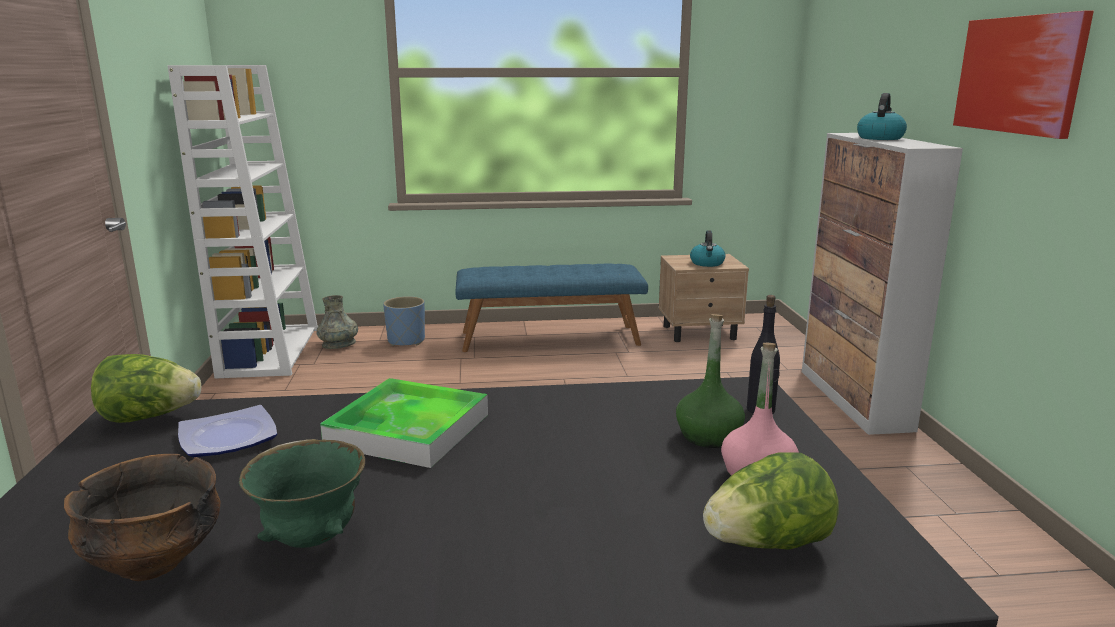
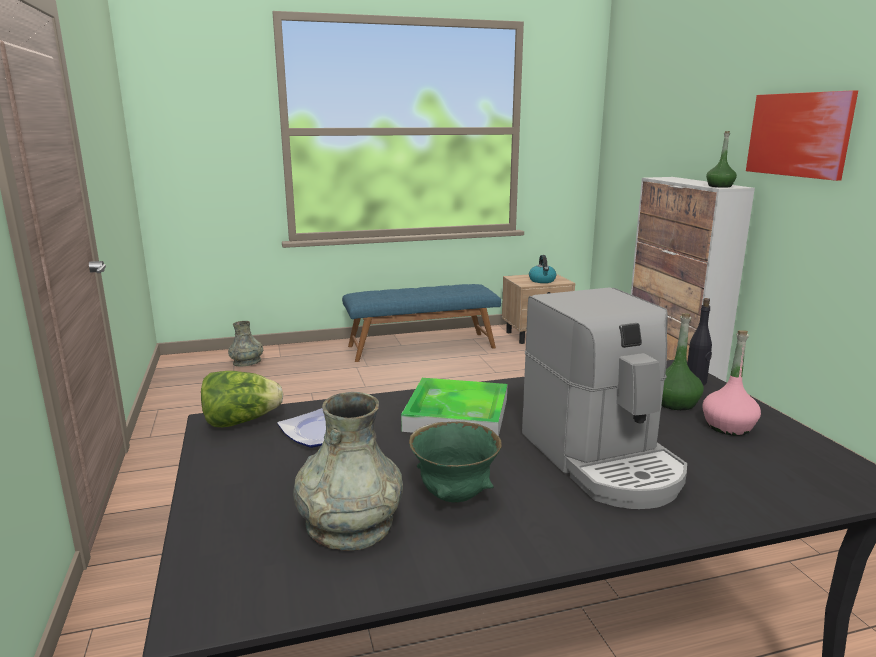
camera: 10 degrees left, 0 degrees up
bowl [64,454,221,581] -> grey vase [293,392,403,551]
white bookcase [168,65,318,379] -> none
blue planter [383,296,425,346] -> none
lettuce [703,452,838,550] -> none
kettle [857,93,907,140] -> none
none -> coffee machine [522,287,687,509]
none -> green bottle [706,131,737,188]

